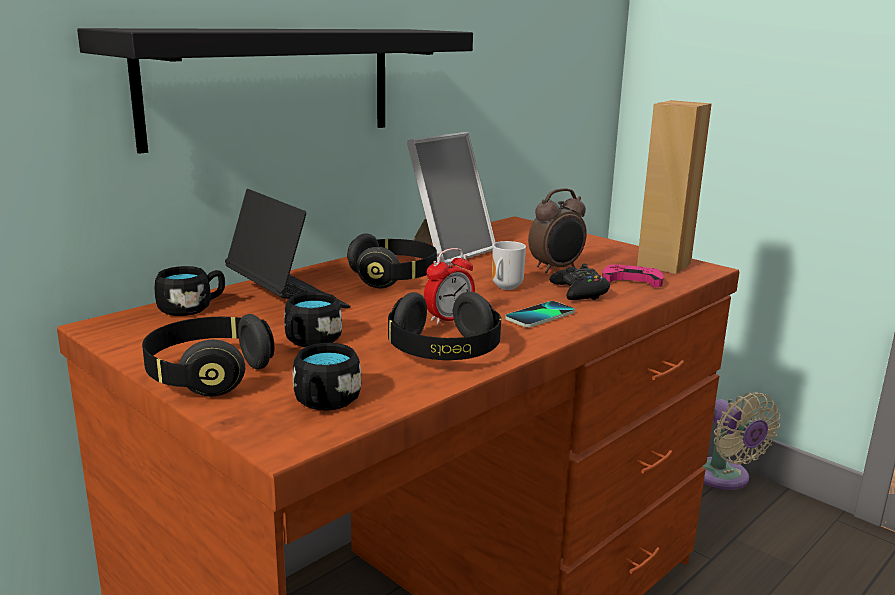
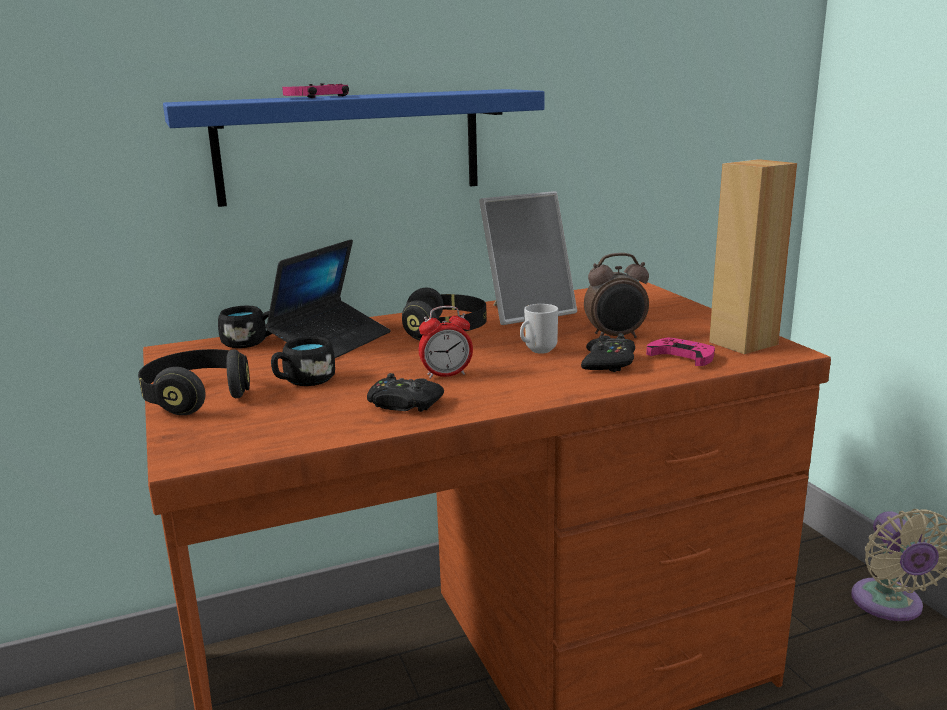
camera: 25 degrees right, 0 degrees up
black shelf [77,28,473,154] -> blue shelf [163,89,544,207]
laptop [225,189,350,308] -> laptop turned 45 degrees clockwise [265,240,391,358]
black mug [293,343,361,411] -> none
black headphones [388,292,501,360] -> black game controller [367,373,444,412]
phone [505,301,575,327] -> none
none -> pink game controller [282,83,349,98]

